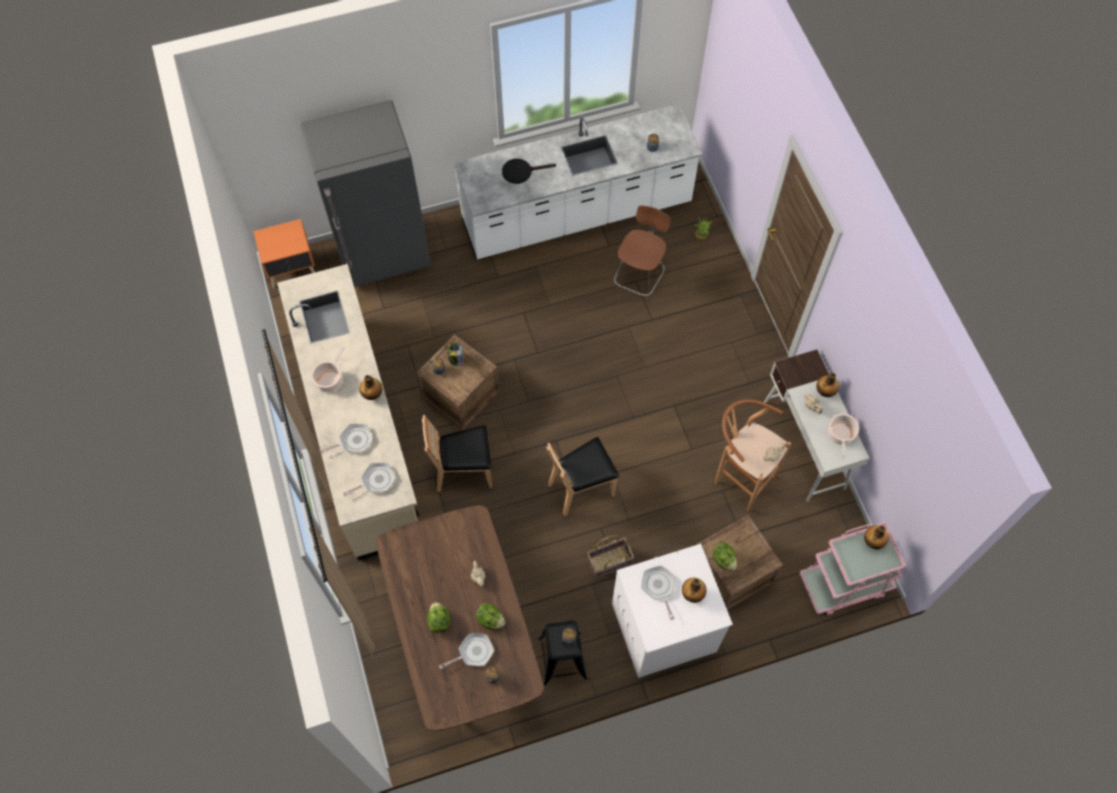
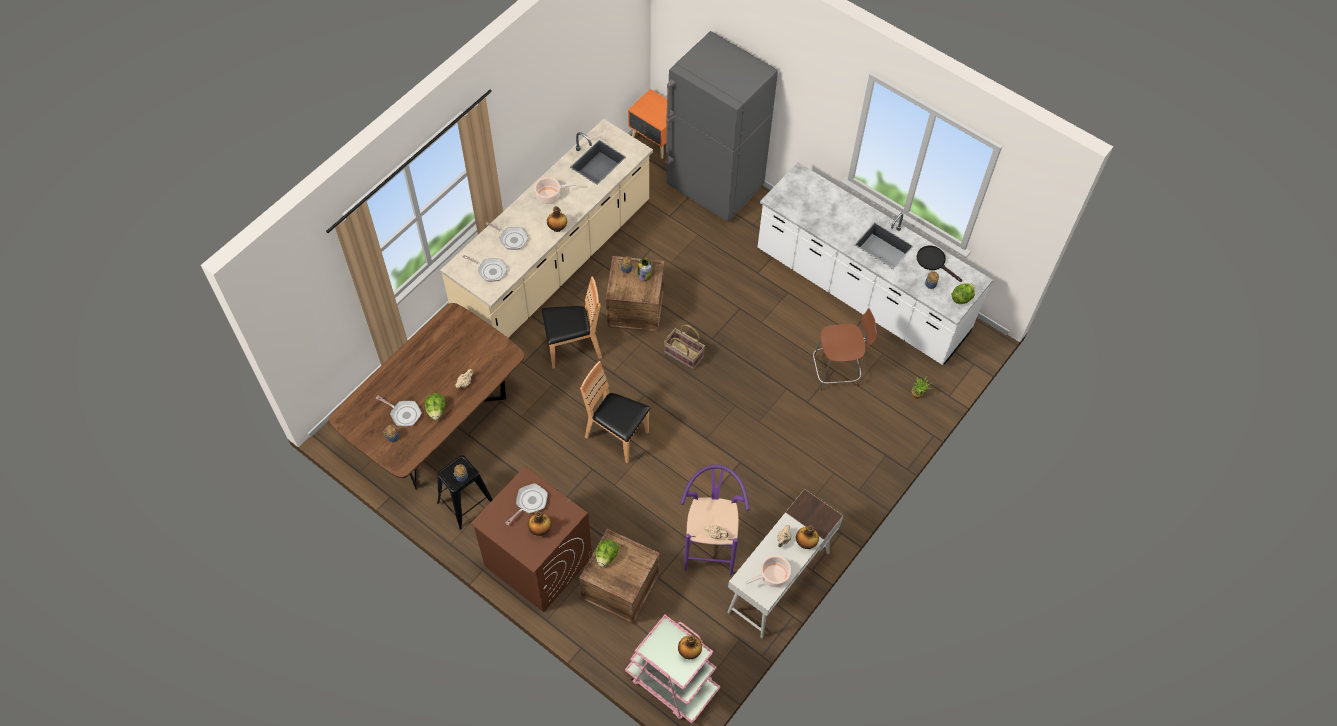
camera: 55 degrees right, 5 degrees down
brown chair [422,415,492,492] -> brown chair turned 120 degrees clockwise [542,277,602,369]
lettuce [427,602,451,633] -> lettuce moved to [952,283,975,304]
black frying pan [502,159,556,184] -> black frying pan moved to [917,246,962,282]
basket [587,535,634,578] -> basket moved to [664,324,705,370]
white washing machine [612,544,733,678] -> brown washing machine [471,466,592,612]
brown stool [715,399,791,511] -> purple stool [680,464,750,575]

